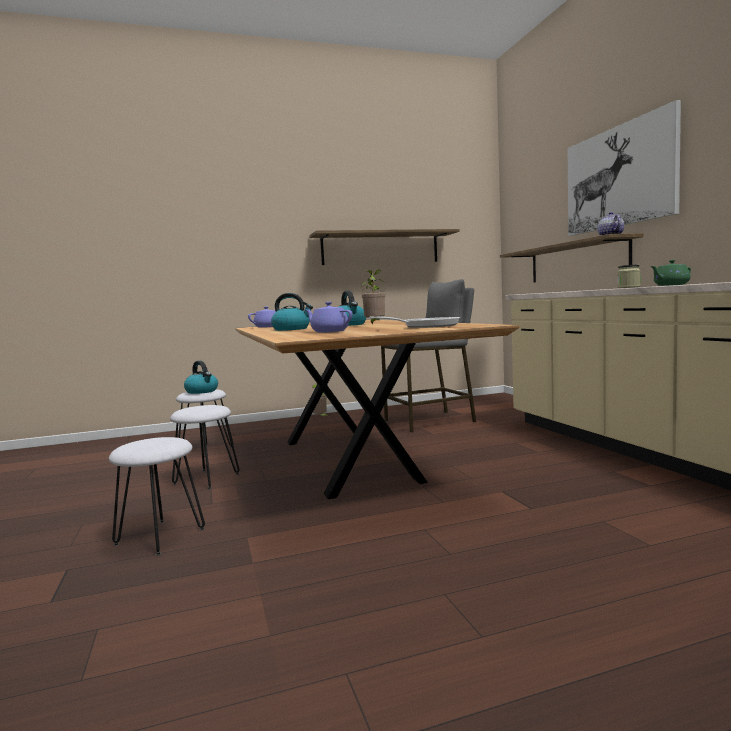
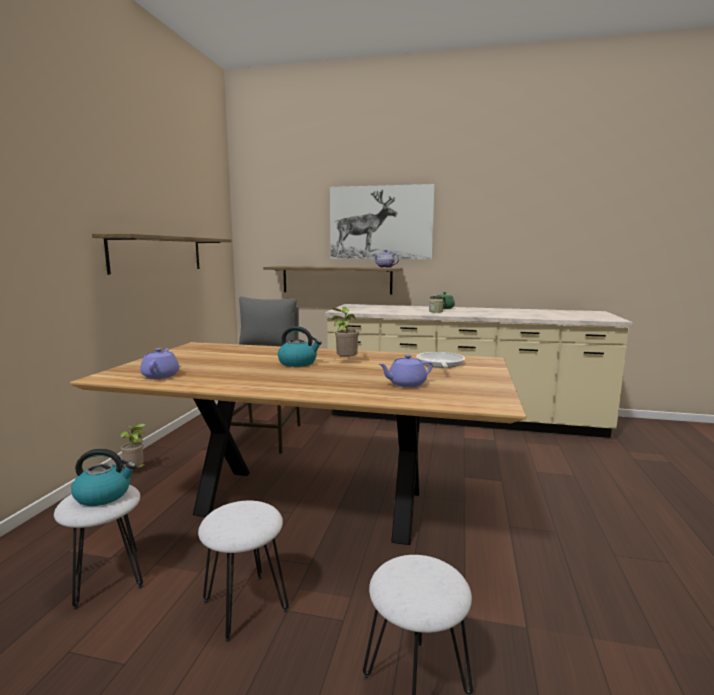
camera: 60 degrees left, 5 degrees up
kettle [271,293,313,331] -> none

